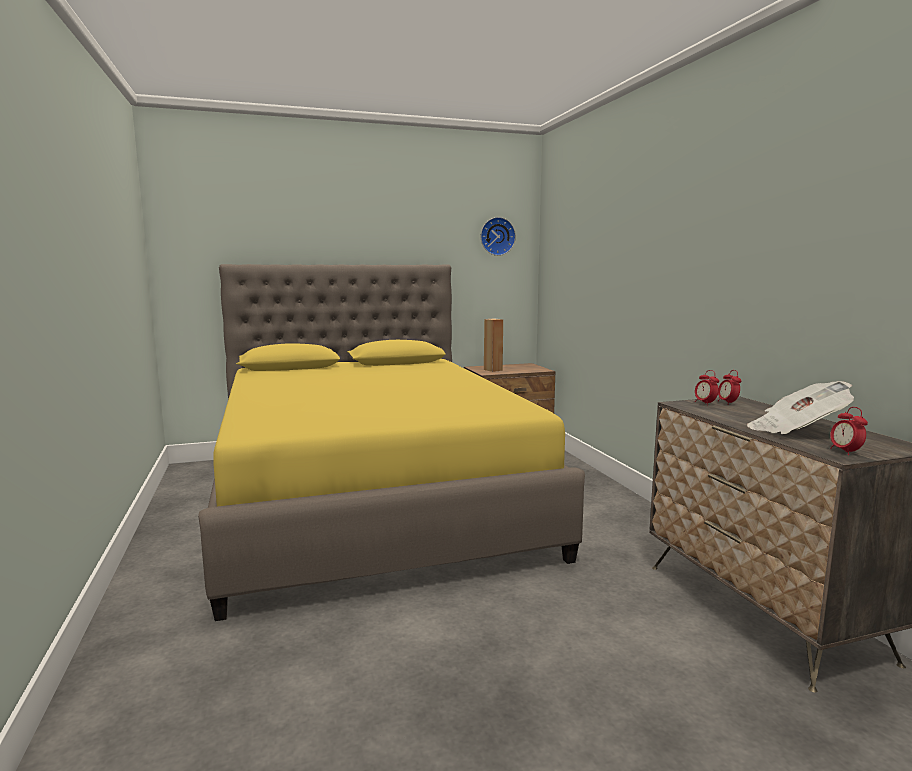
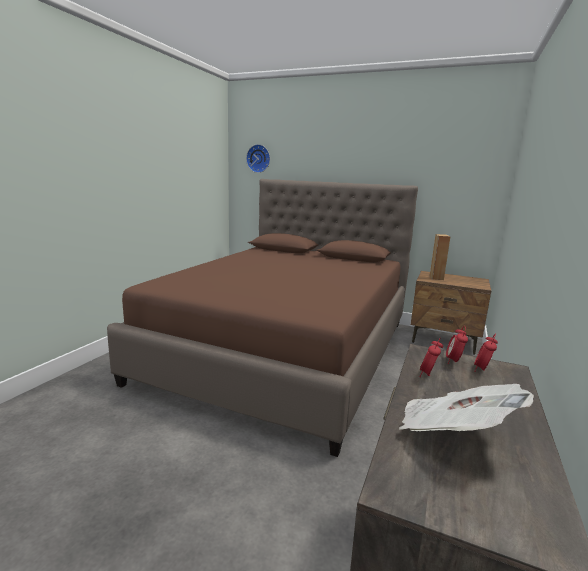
camera: 40 degrees right, 5 degrees up
yellow bed [198,264,585,621] -> brown bed [107,179,418,457]
wall clock [481,217,516,256] -> wall clock moved to [246,144,270,173]
alarm clock [830,407,868,455] -> alarm clock moved to [419,337,443,377]

